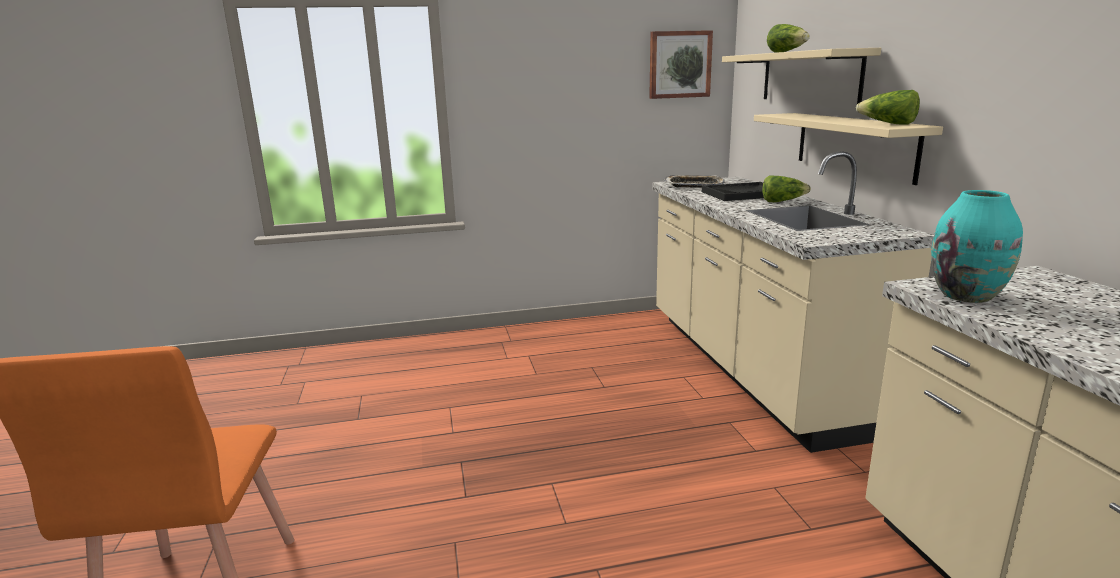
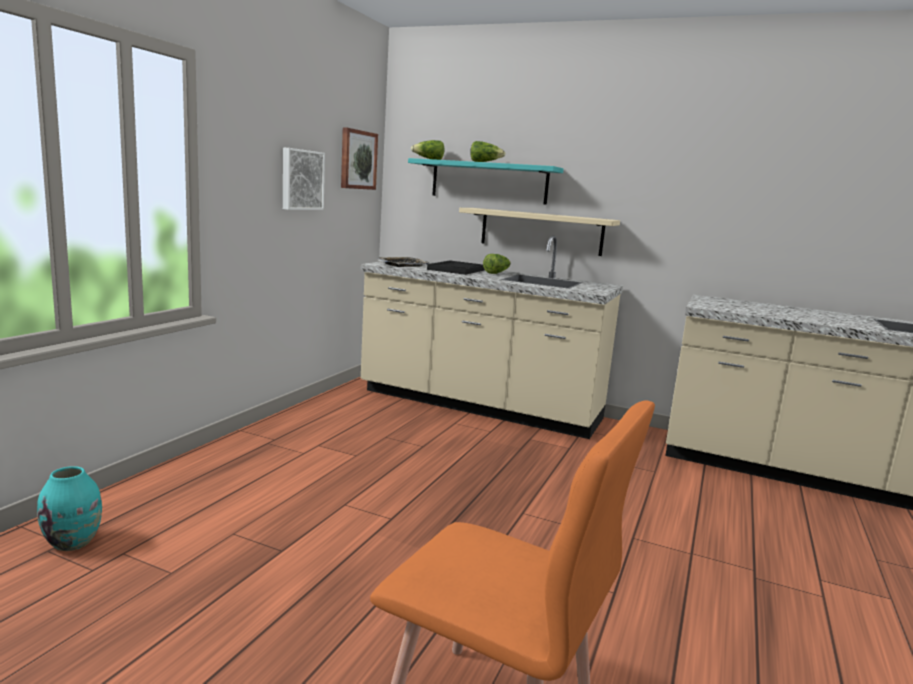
camera: 55 degrees left, 5 degrees down
beige shelf [722,48,881,104] -> turquoise shelf [408,158,564,205]
lettuce [856,90,920,125] -> lettuce moved to [411,140,444,160]
turquoise vase [931,190,1023,303] -> turquoise vase moved to [37,466,102,551]
none -> picture [283,147,325,210]

